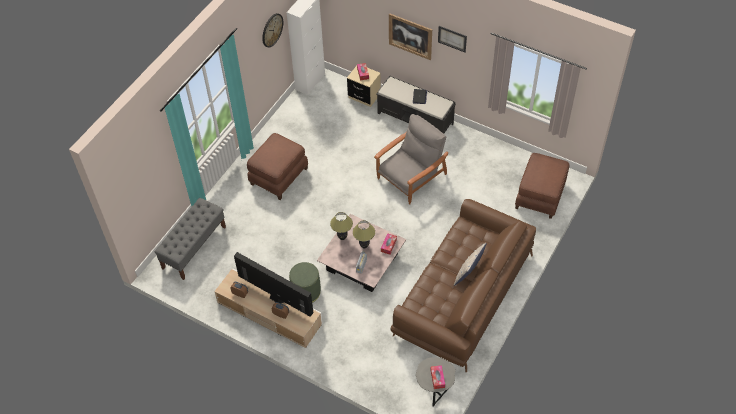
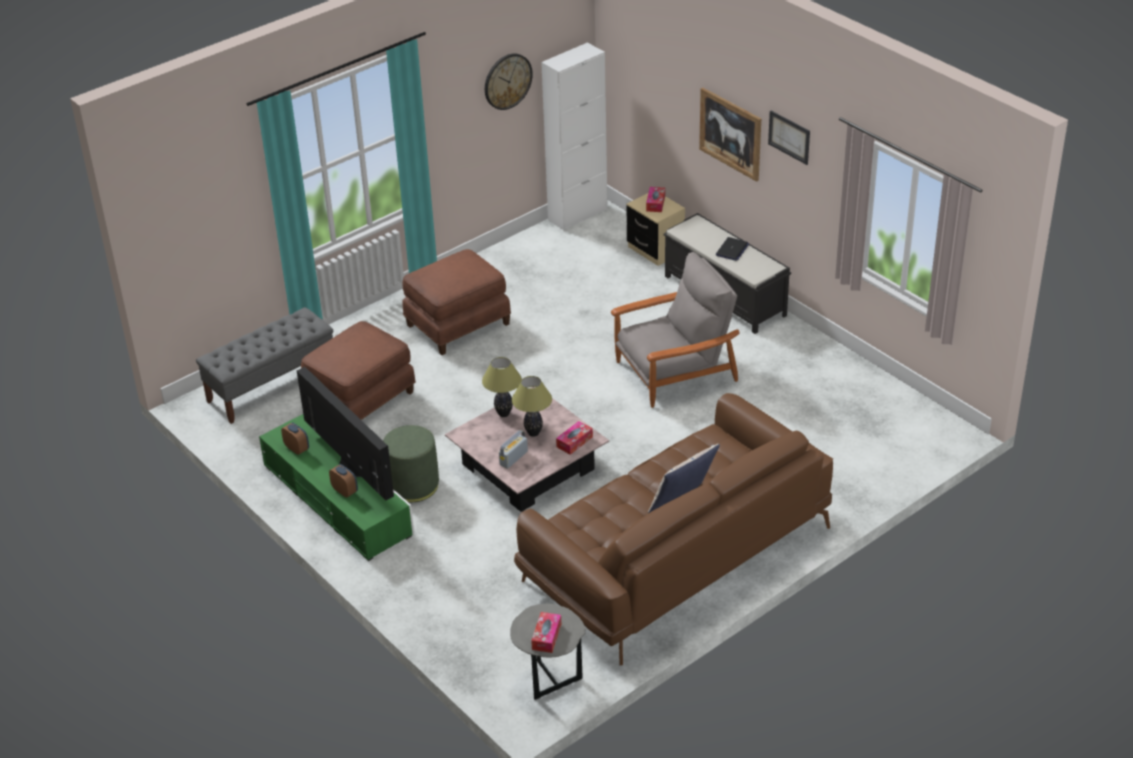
camera: 20 degrees right, 15 degrees down
beige tv stand [214,268,322,348] -> green tv stand [259,414,414,561]
brown ottoman [515,153,569,219] -> brown ottoman moved to [301,321,416,420]

